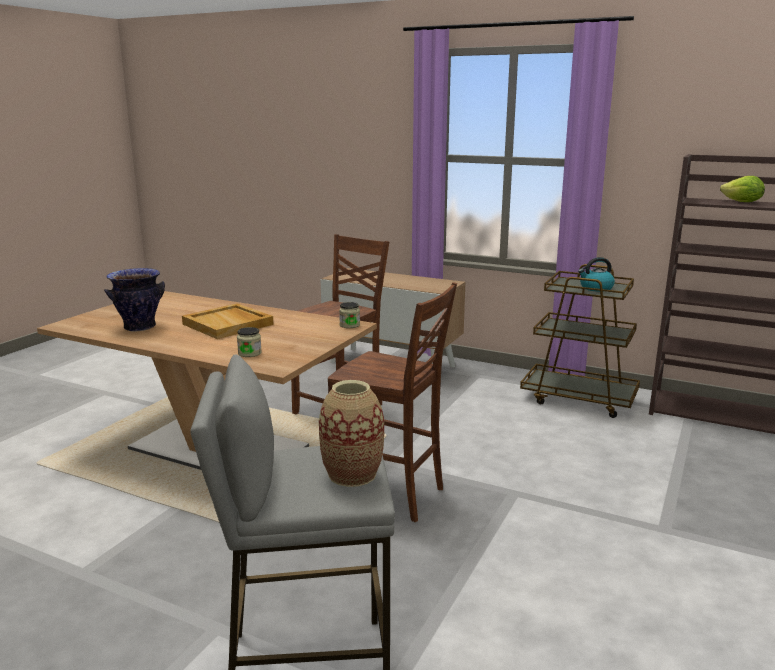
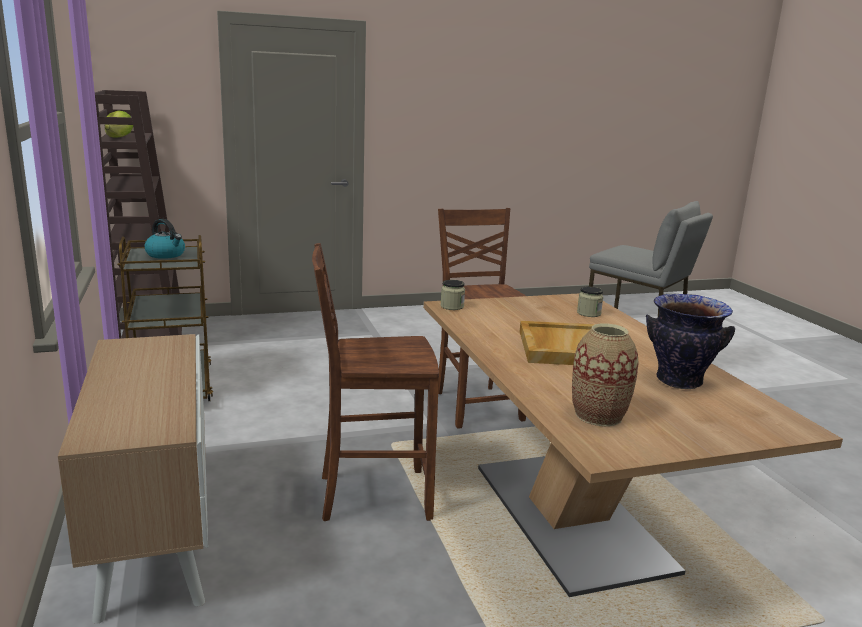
camera: 135 degrees left, 0 degrees up
vase [319,380,384,487] -> vase moved to [572,324,639,427]

